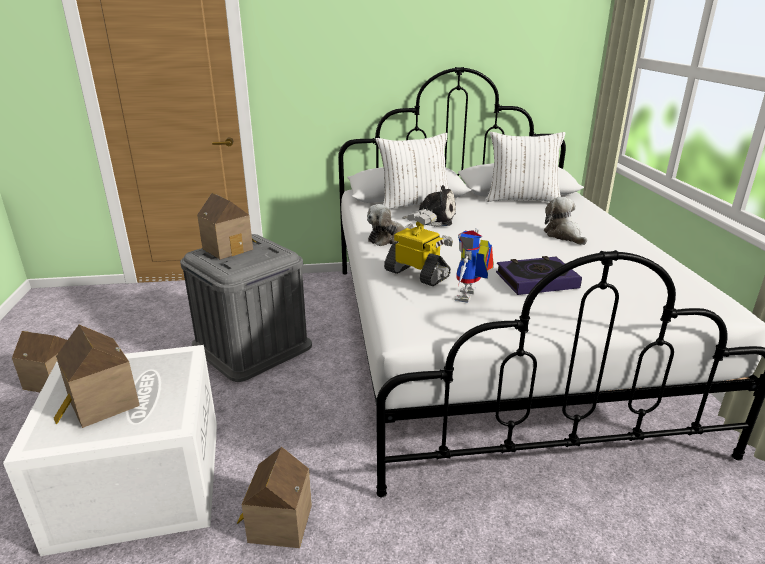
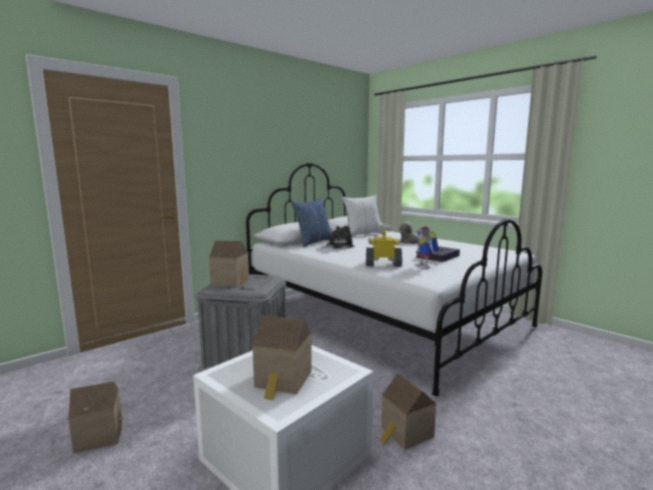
camera: 35 degrees left, 15 degrees down
plush toy [367,204,413,246] -> none
white pillow [375,133,449,209] -> blue pillow [291,198,332,247]

